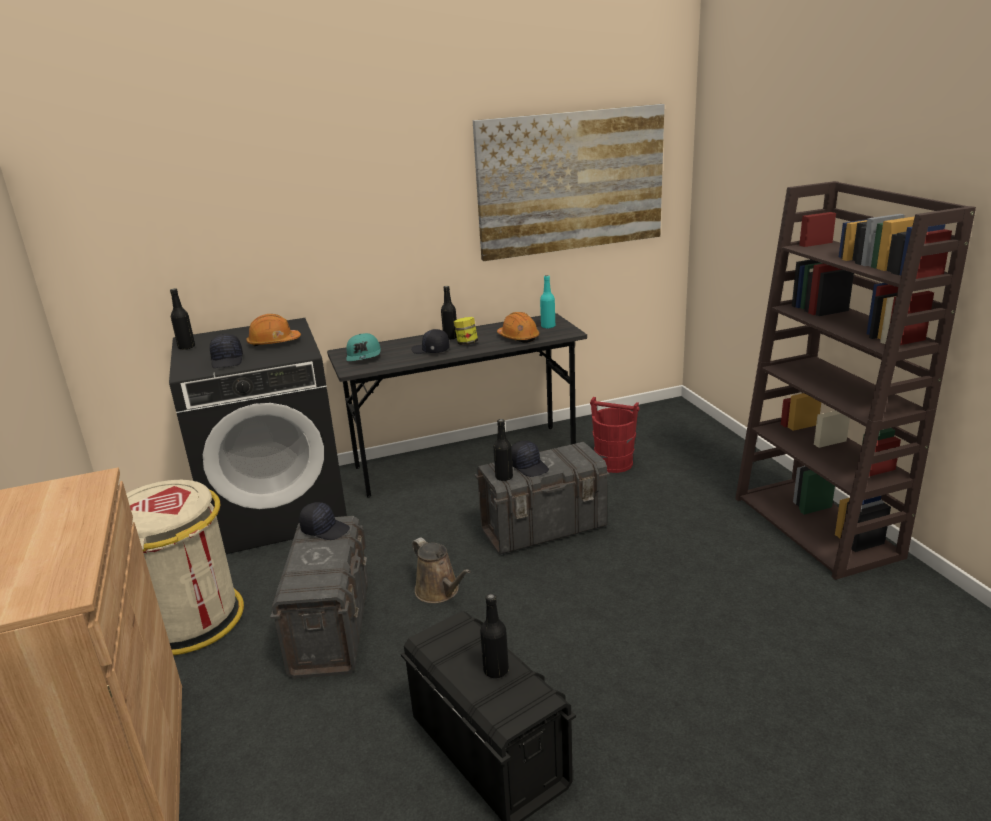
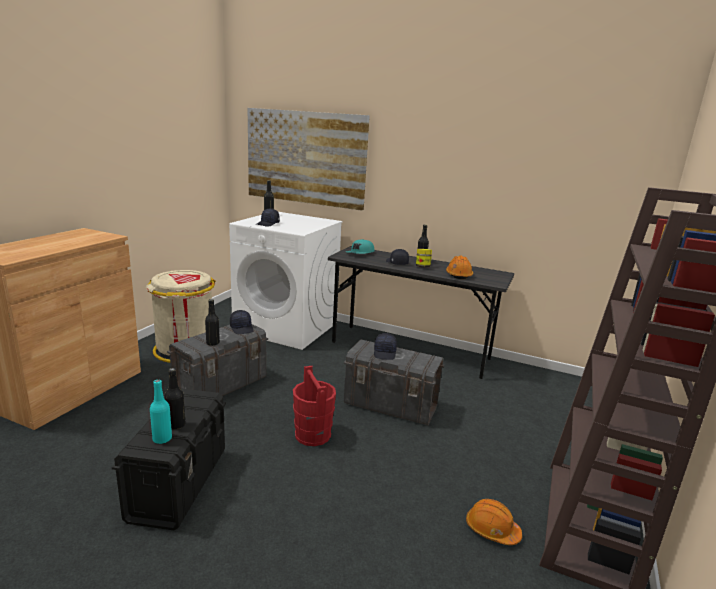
camera: 40 degrees right, 5 degrees down
black washing machine [169,318,347,554] -> white washing machine [229,212,343,350]
orange hard hat [246,314,301,346] -> orange hard hat moved to [466,499,522,545]
brown watering can [412,537,471,603] -> none
picture [473,104,665,261] -> picture moved to [248,108,370,211]
black bottle [494,419,513,481] -> black bottle moved to [205,299,220,345]
turquoise bottle [540,275,555,328] -> turquoise bottle moved to [150,379,172,444]
red bucket [590,397,640,473] -> red bucket moved to [293,366,336,446]

